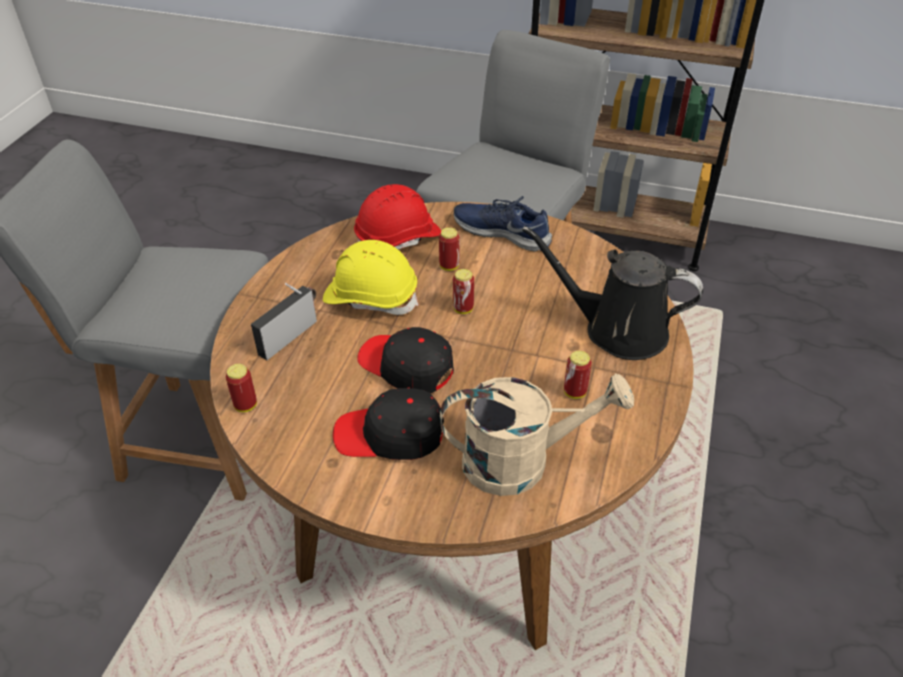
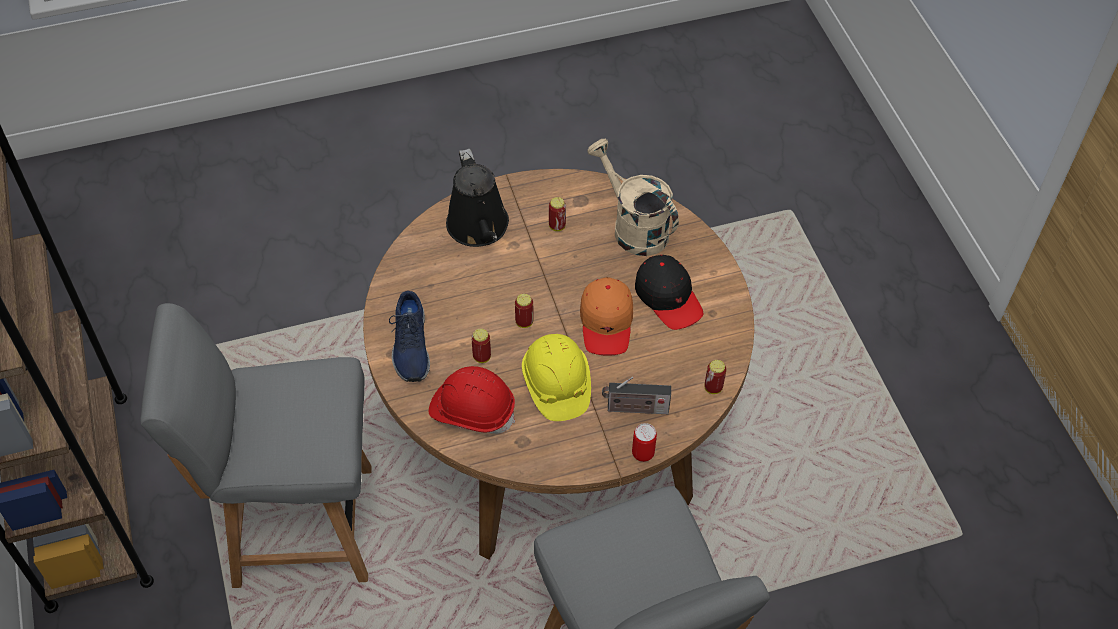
camera: 125 degrees left, 10 degrees up
black cap [357,327,454,393] -> orange cap [580,277,633,356]
none -> can [632,423,657,462]

